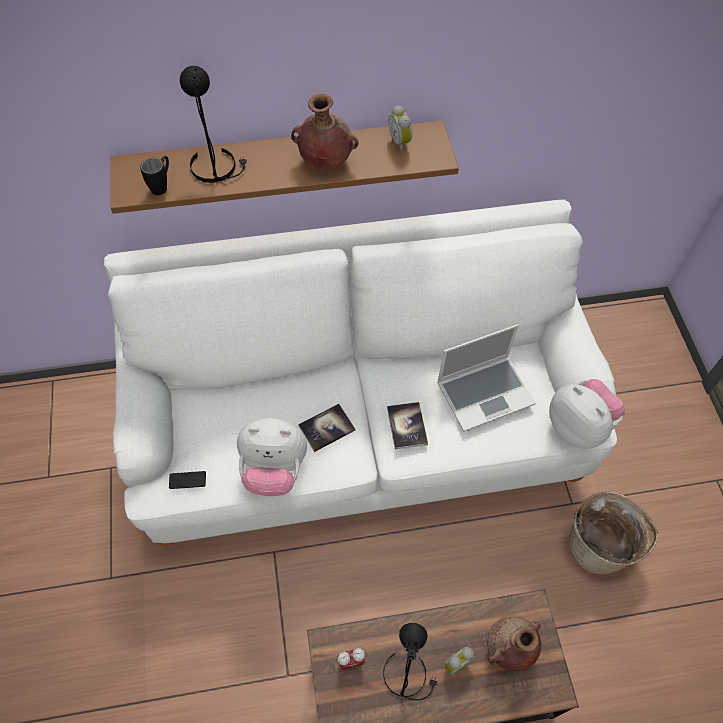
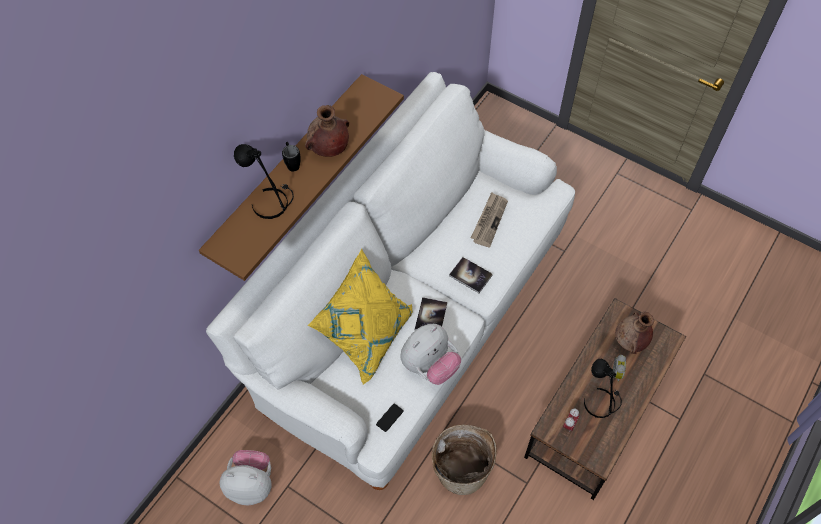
camera: 45 degrees left, 0 degrees up
black mug [140,156,169,195] -> black mug moved to [282,142,301,172]
alarm clock [388,105,412,152] -> none
laptop [437,324,536,432] -> newspaper [471,192,508,247]
plush toy [549,379,625,449] -> plush toy moved to [219,450,272,505]
basket [569,491,659,575] -> basket moved to [432,424,497,495]
none -> yellow pillow [308,249,413,385]

